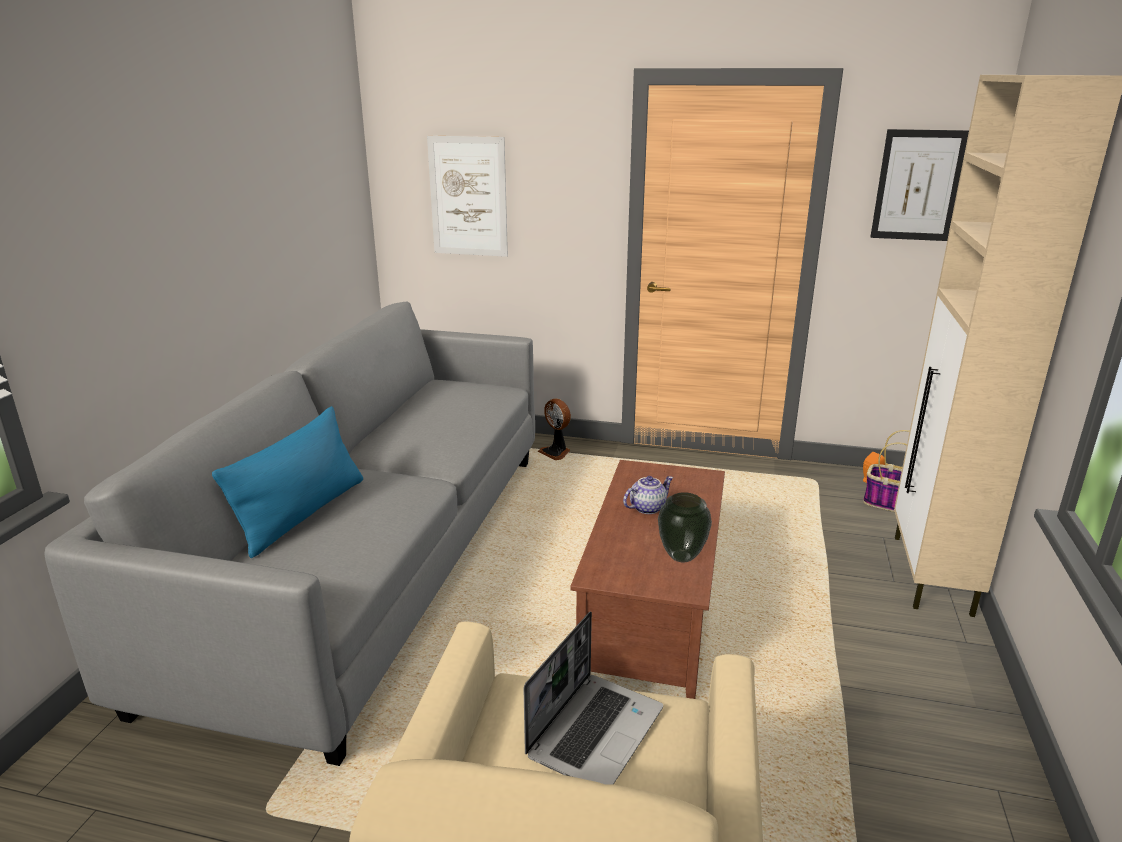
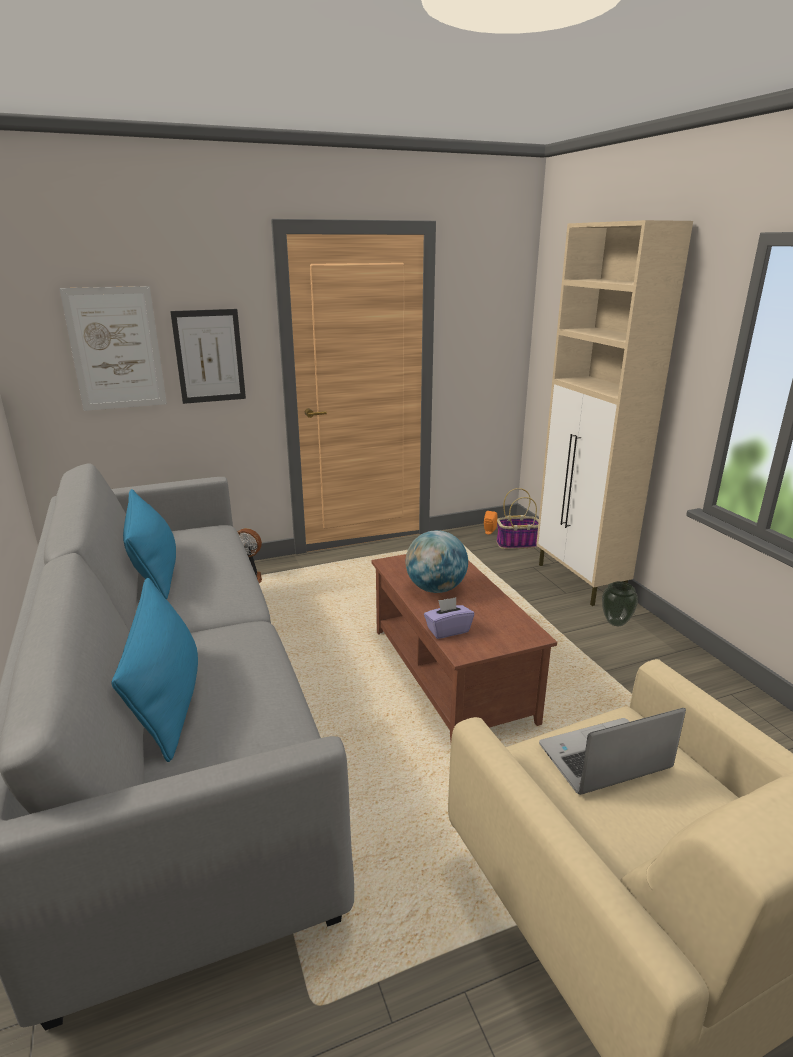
camera: 35 degrees left, 0 degrees up
laptop [524,611,663,785] -> laptop turned 105 degrees counterclockwise [539,708,686,795]
teapot [623,476,673,514] -> globe [406,530,468,593]
vase [658,492,712,562] -> vase moved to [602,581,638,626]
picture [871,129,969,241] -> picture moved to [170,309,246,404]
none -> blue pillow [123,489,176,599]
none -> purple tissue box [424,597,474,639]

